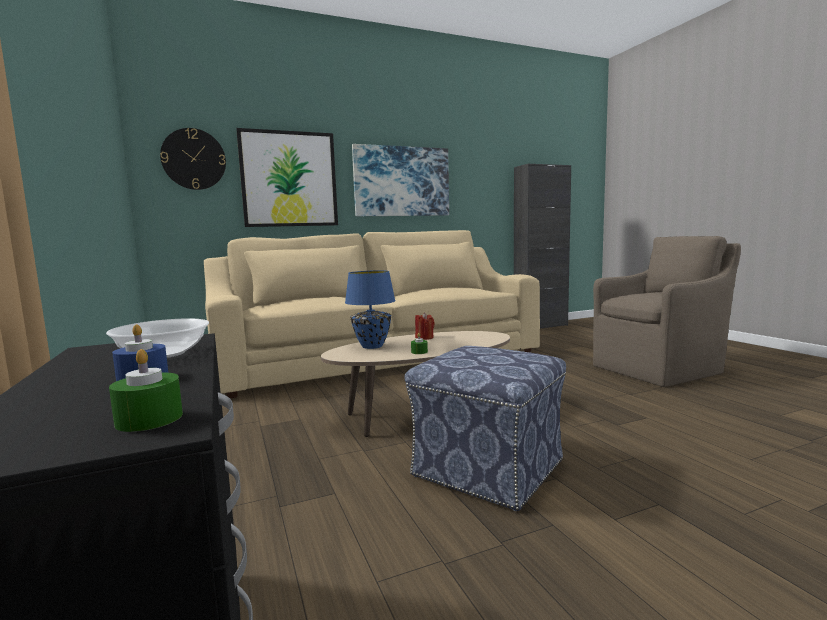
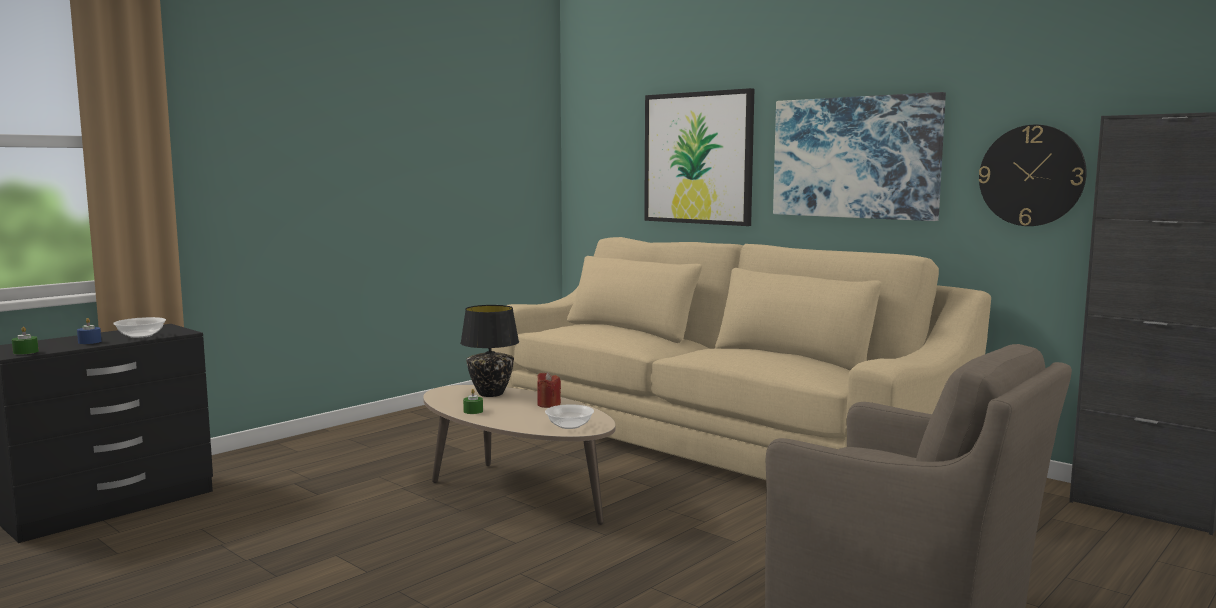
camera: 65 degrees right, 0 degrees up
wall clock [160,128,226,190] -> wall clock moved to [979,125,1087,226]
blue table lamp [345,270,395,349] -> black table lamp [460,305,519,397]
ottoman [404,346,566,511] -> none
none -> bowl [545,404,594,429]

